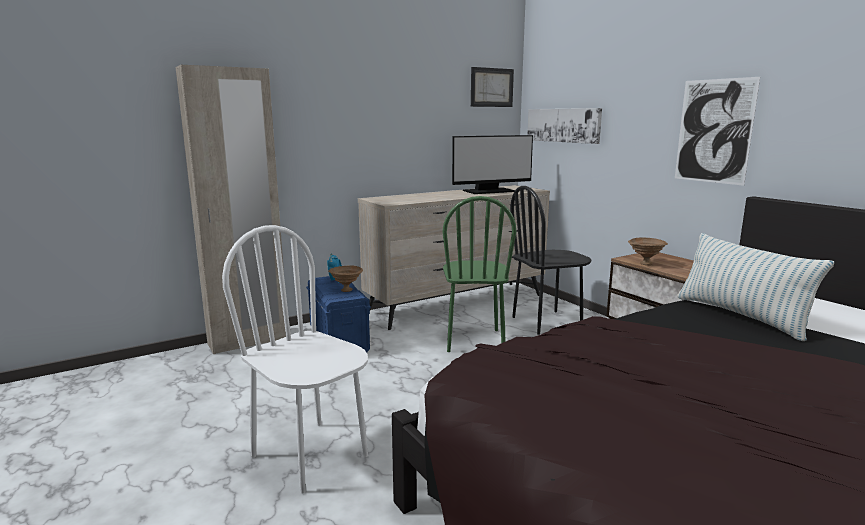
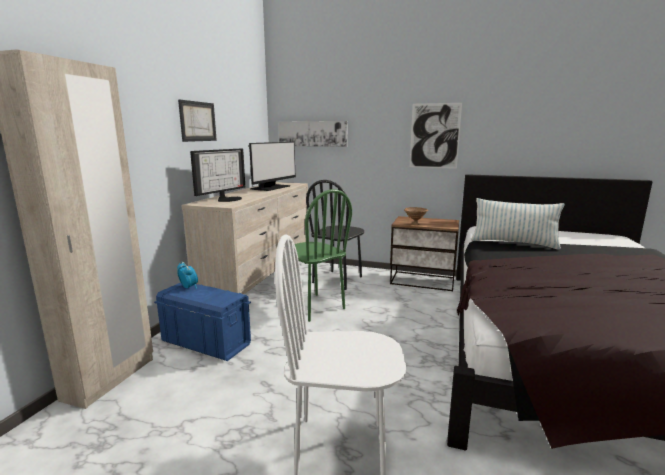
camera: 40 degrees left, 0 degrees up
brown bowl [328,265,363,292] -> none
picture [471,67,514,107] -> picture moved to [178,100,217,142]
none -> monitor [190,148,245,202]

